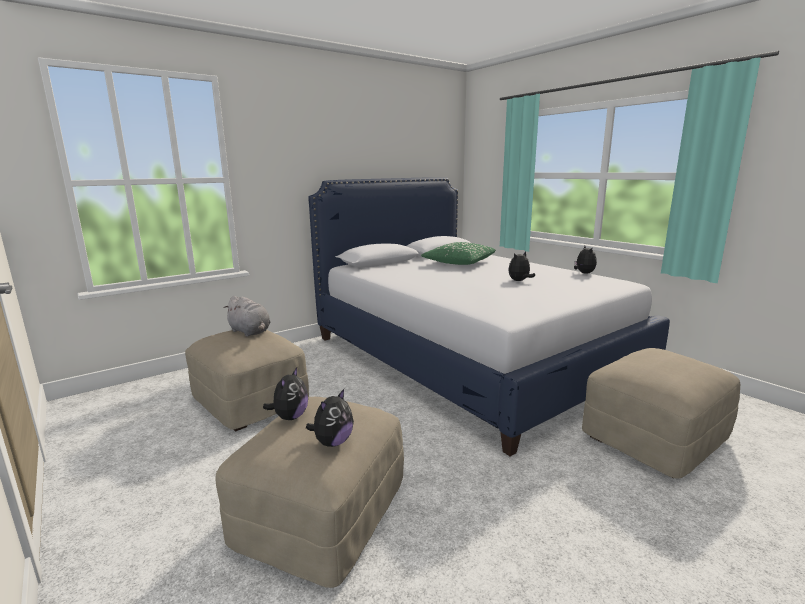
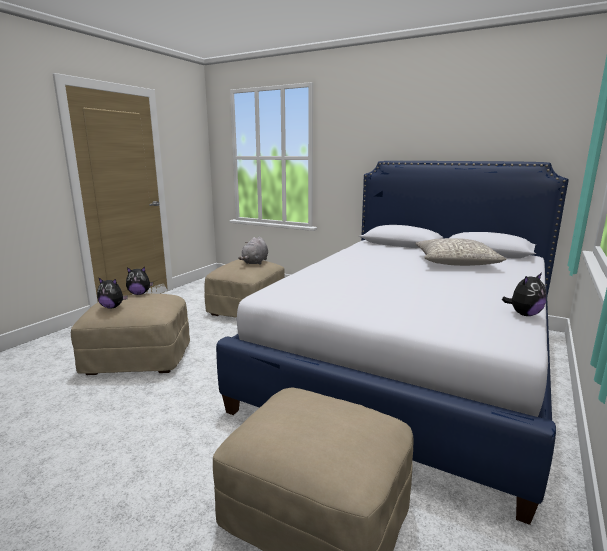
camera: 65 degrees right, 0 degrees up
green pillow [421,242,496,265] -> grey pillow [415,238,506,266]
plush toy [508,251,535,281] -> none

